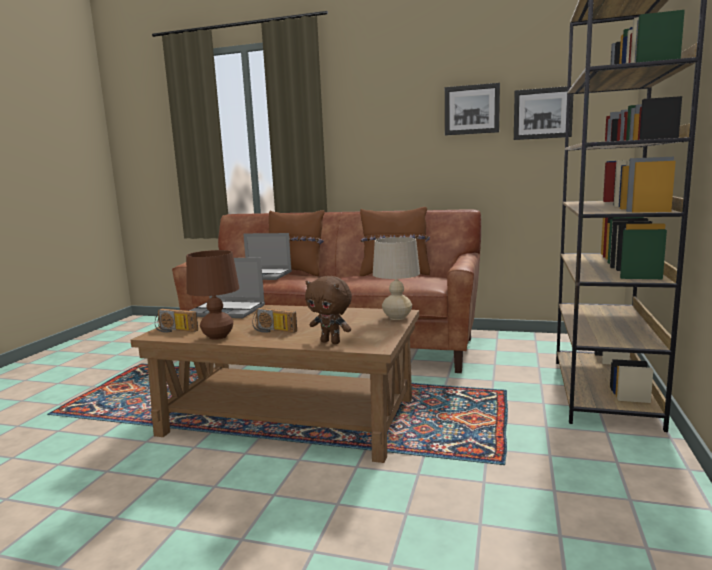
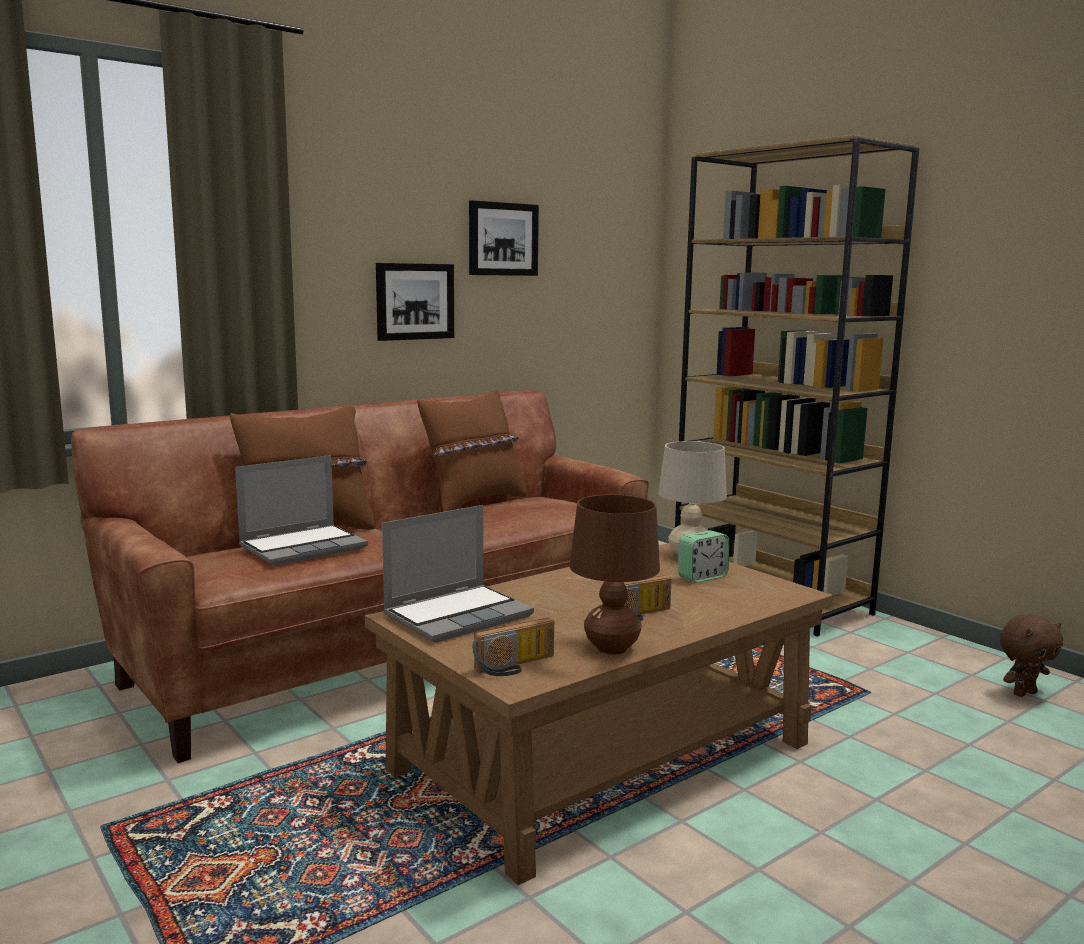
camera: 55 degrees left, 0 degrees up
brown plush toy [305,276,352,344] -> brown plush toy moved to [1000,614,1063,697]
picture [514,86,573,140] -> picture moved to [376,263,454,341]
none -> alarm clock [678,530,729,583]

